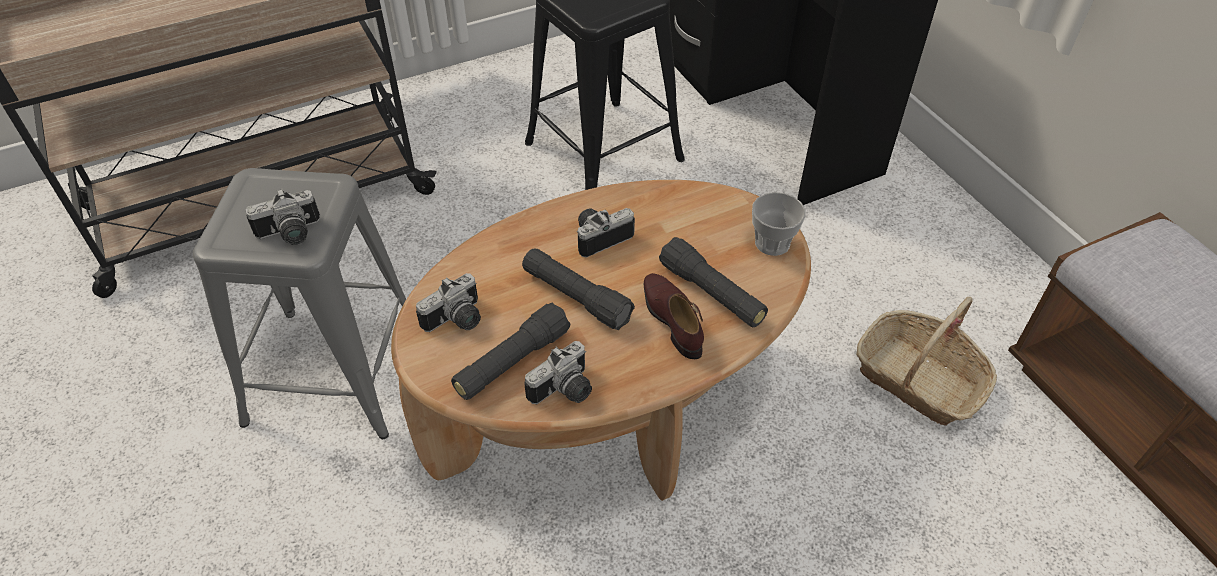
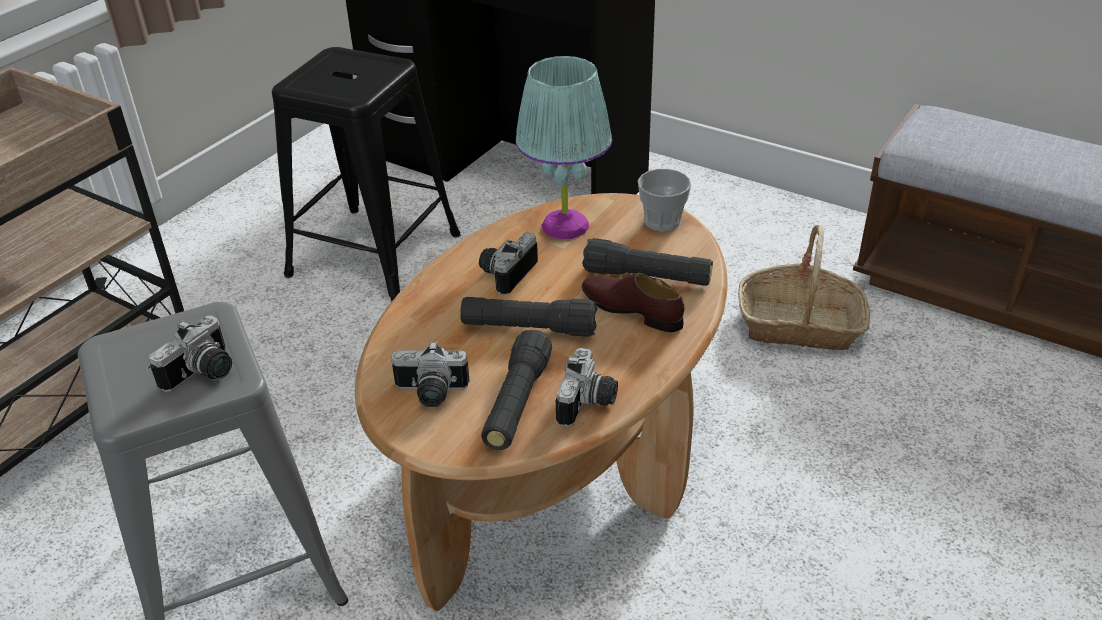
camera: 30 degrees left, 10 degrees down
camera [416,273,481,332] -> camera turned 75 degrees clockwise [391,341,470,407]
none -> turquoise table lamp [516,56,612,239]

